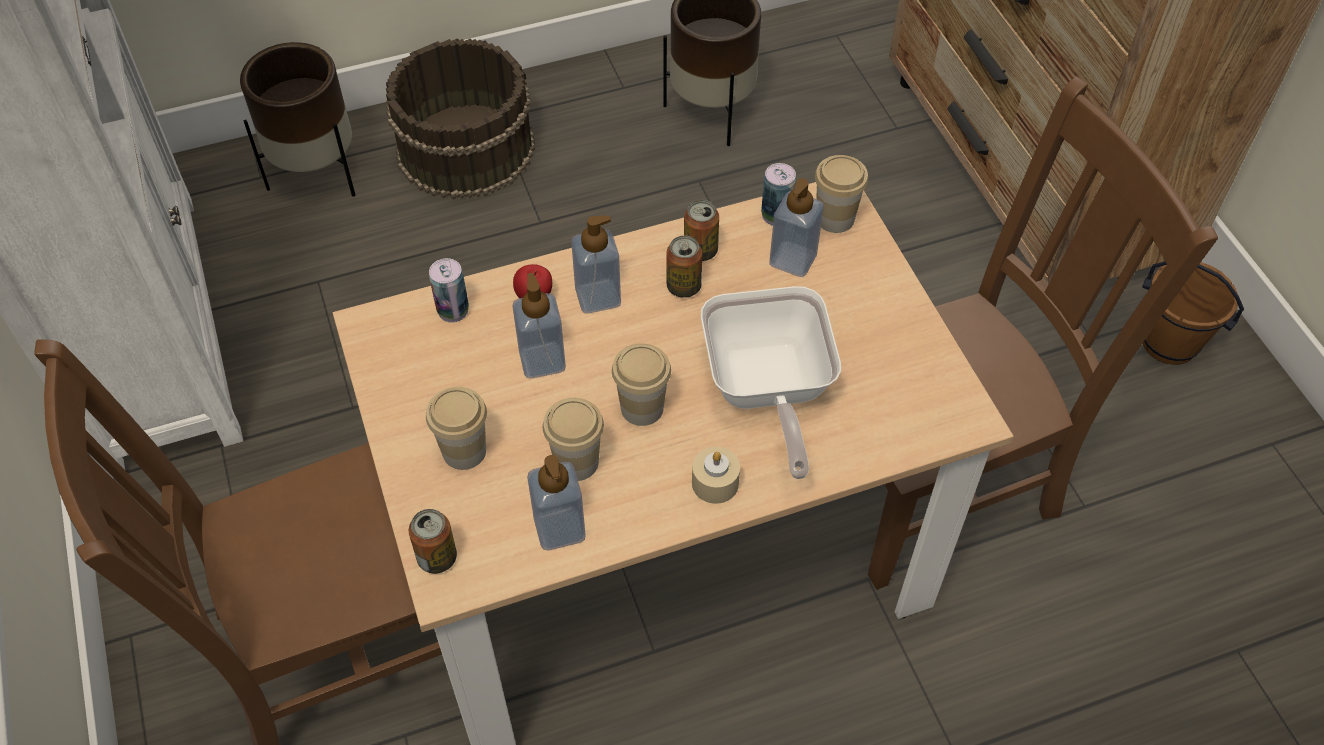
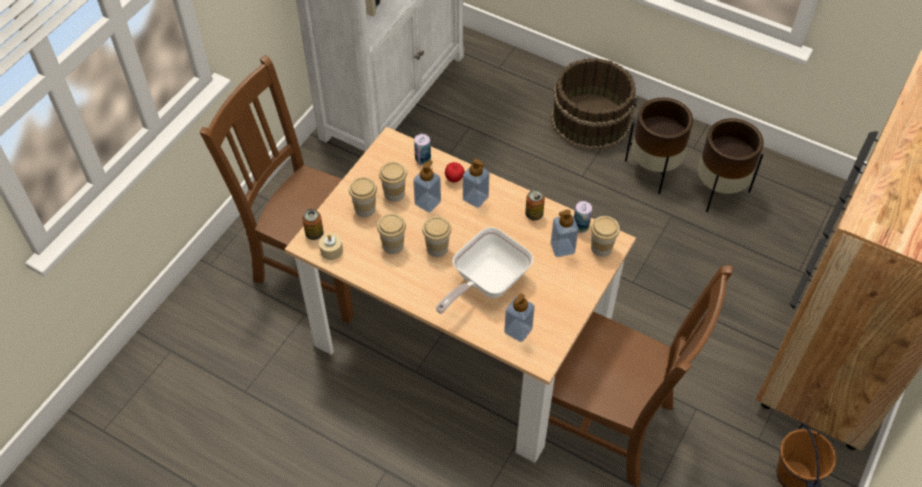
camera: 50 degrees right, 0 degrees up
brown planter [240,42,355,197] -> brown planter moved to [625,98,693,194]
soap dispenser [527,455,586,550] -> soap dispenser moved to [504,294,535,342]
can [666,236,702,298] -> none
beige candle [692,447,740,504] -> beige candle moved to [319,233,343,260]
none -> cup [379,162,407,202]

